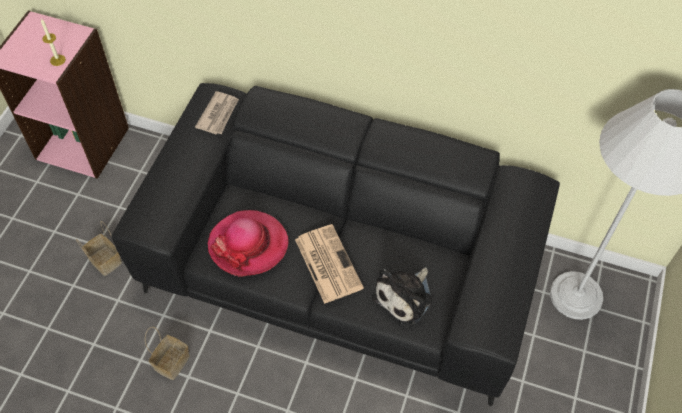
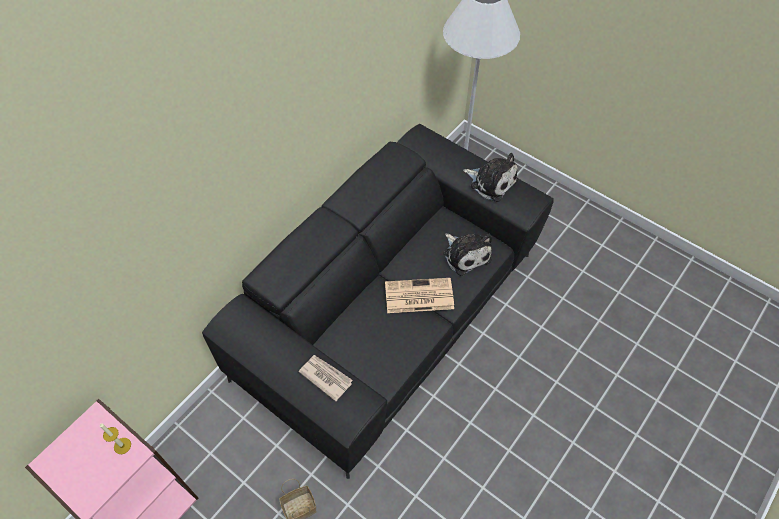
camera: 70 degrees left, 0 degrees up
basket [145,327,190,380] -> none
newspaper [195,91,239,134] -> newspaper moved to [298,355,353,401]
hat [207,210,289,277] -> none
none -> plush toy [463,153,518,202]

